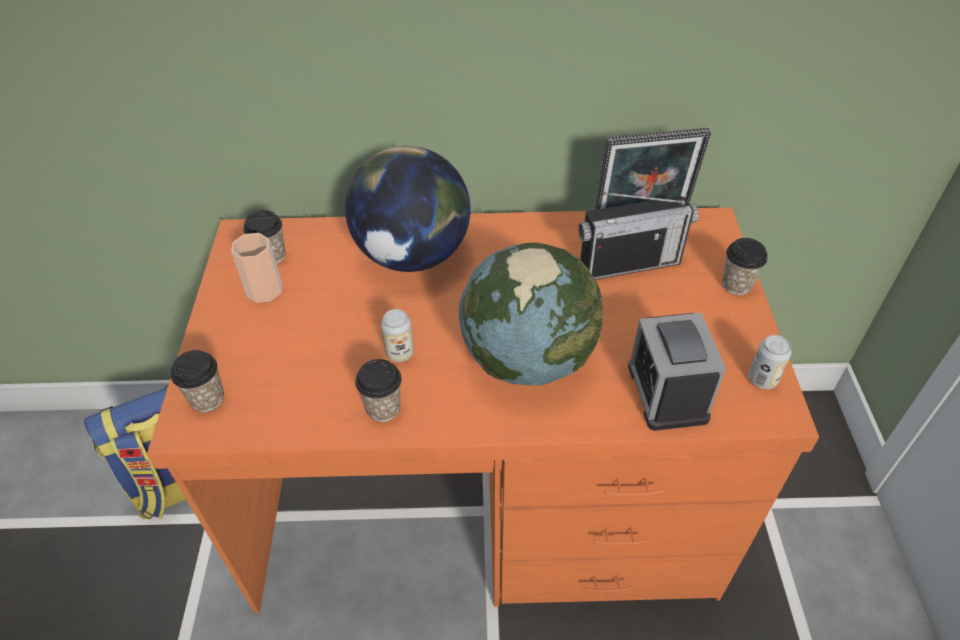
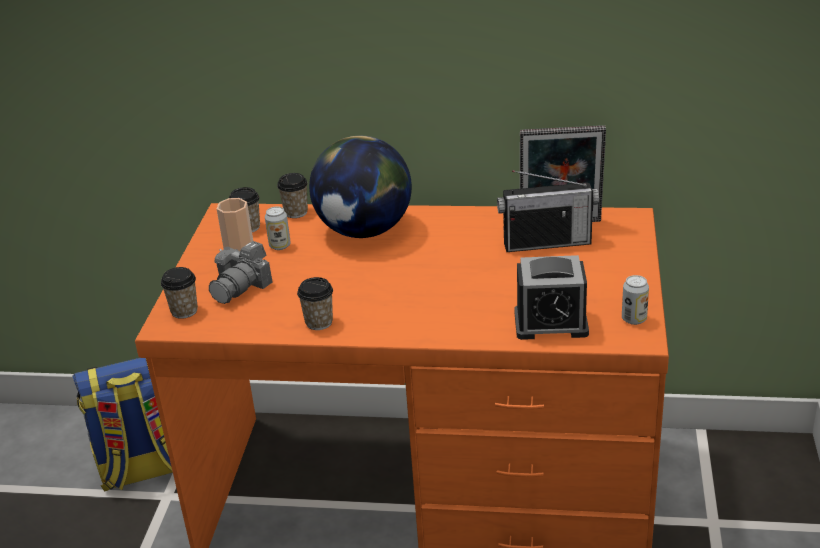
camera: 10 degrees right, 15 degrees down
can [381,309,414,362] -> can moved to [265,206,291,250]
globe [459,242,603,386] -> none
alarm clock [628,313,726,431] -> alarm clock turned 90 degrees counterclockwise [514,255,589,340]
cup [722,238,767,295] -> cup moved to [277,173,308,218]
none -> camera [209,241,272,304]

